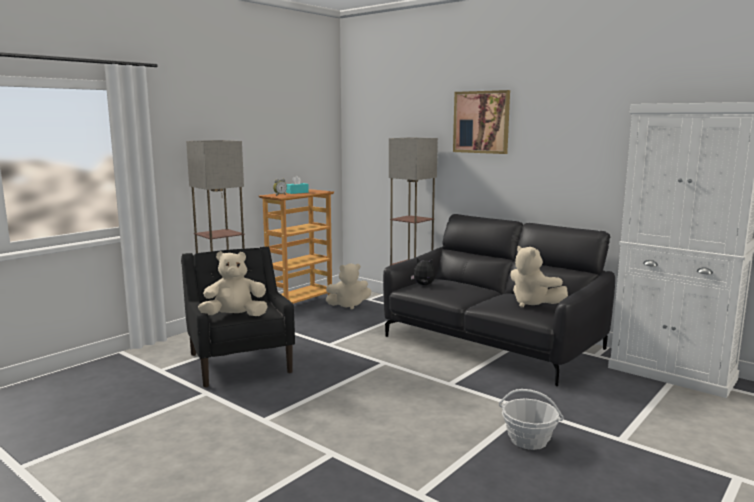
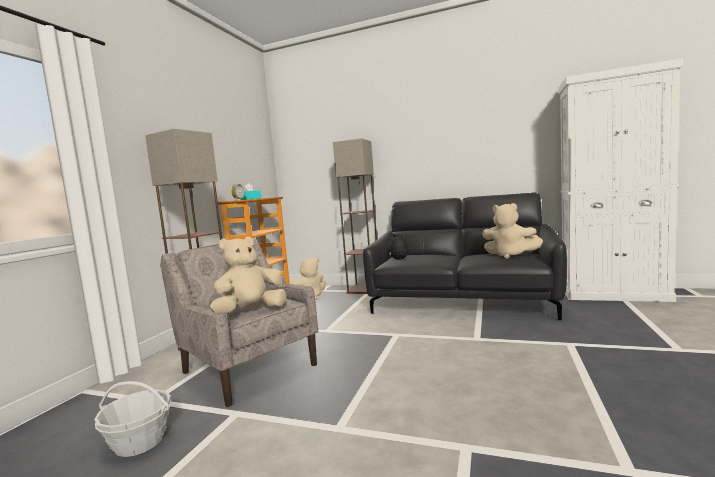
camera: 20 degrees left, 5 degrees down
black armchair [181,247,295,388] -> beige armchair [160,239,318,407]
picture [453,90,510,154] -> none
basket [499,389,564,450] -> basket moved to [94,381,172,457]

